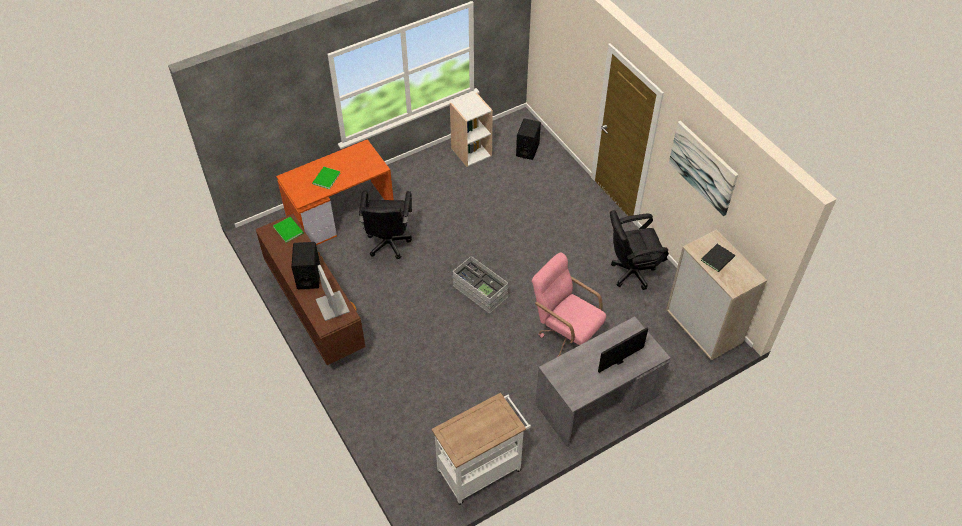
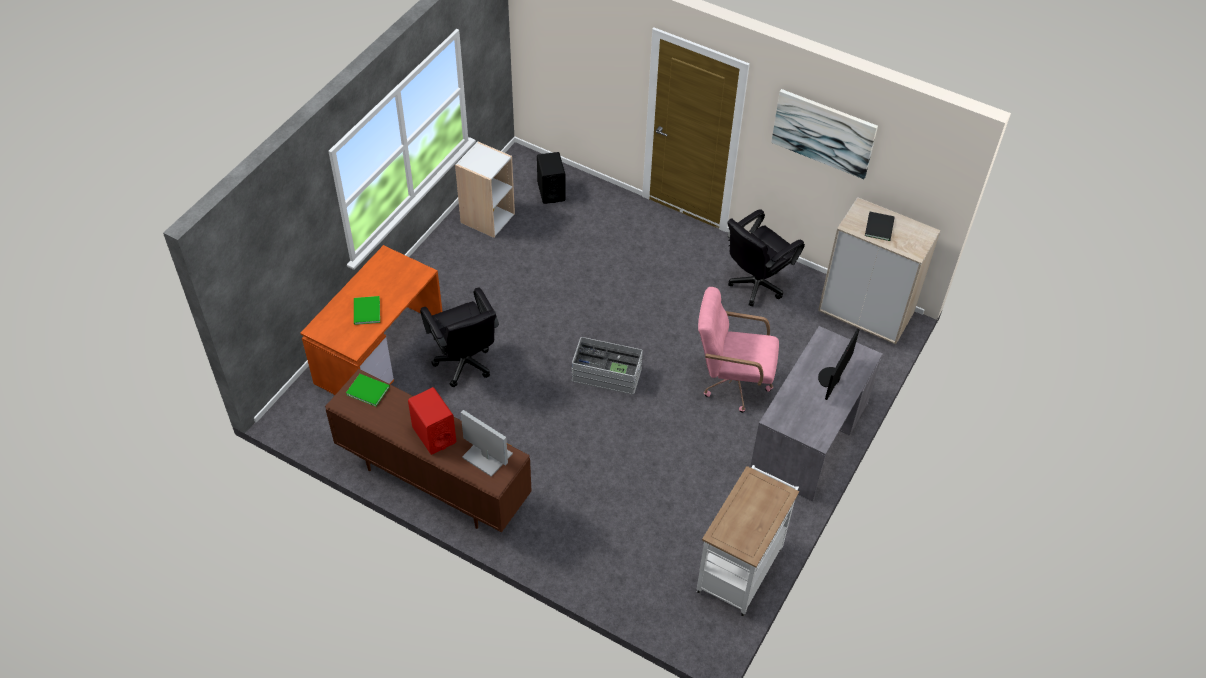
camera: 30 degrees left, 0 degrees up
black speaker [291,242,320,289] -> red speaker [408,387,456,455]

